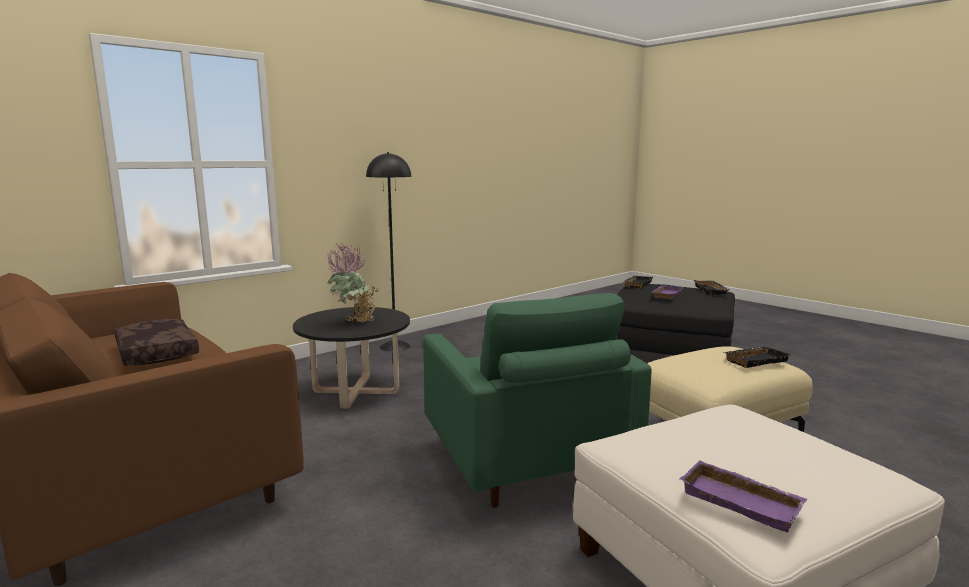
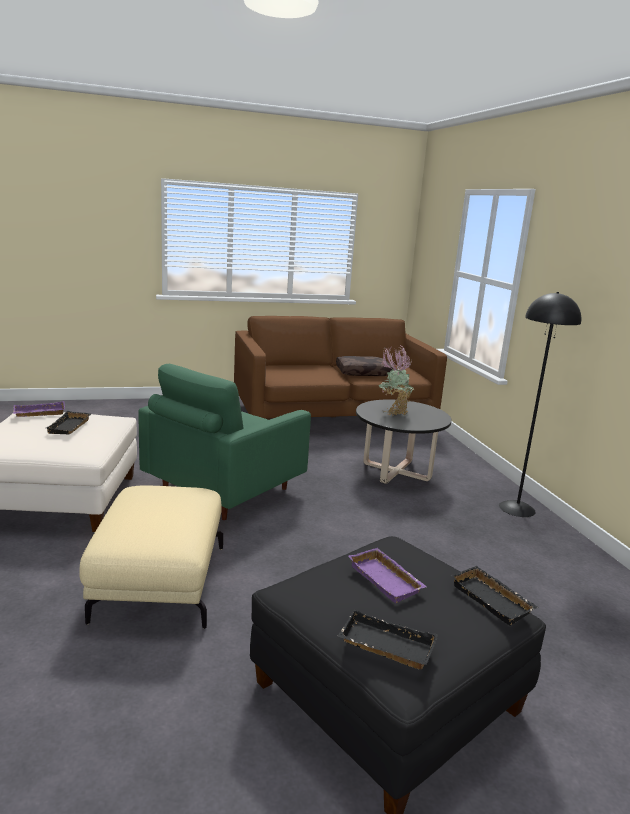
camera: 115 degrees right, 5 degrees up
green armchair [423,293,652,508] -> green armchair turned 60 degrees counterclockwise [138,364,311,520]
black tray [724,347,792,368] -> black tray moved to [46,411,92,435]

